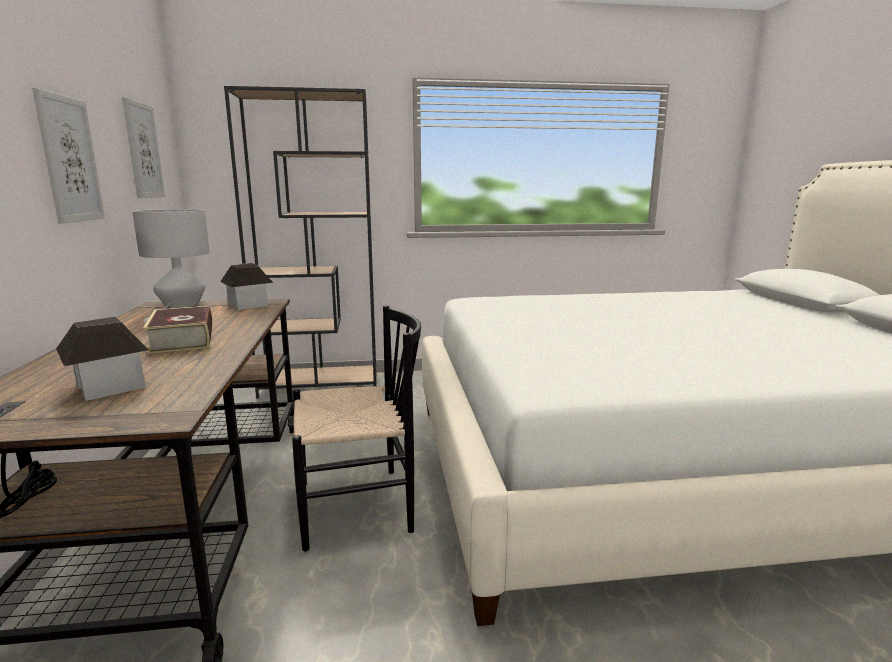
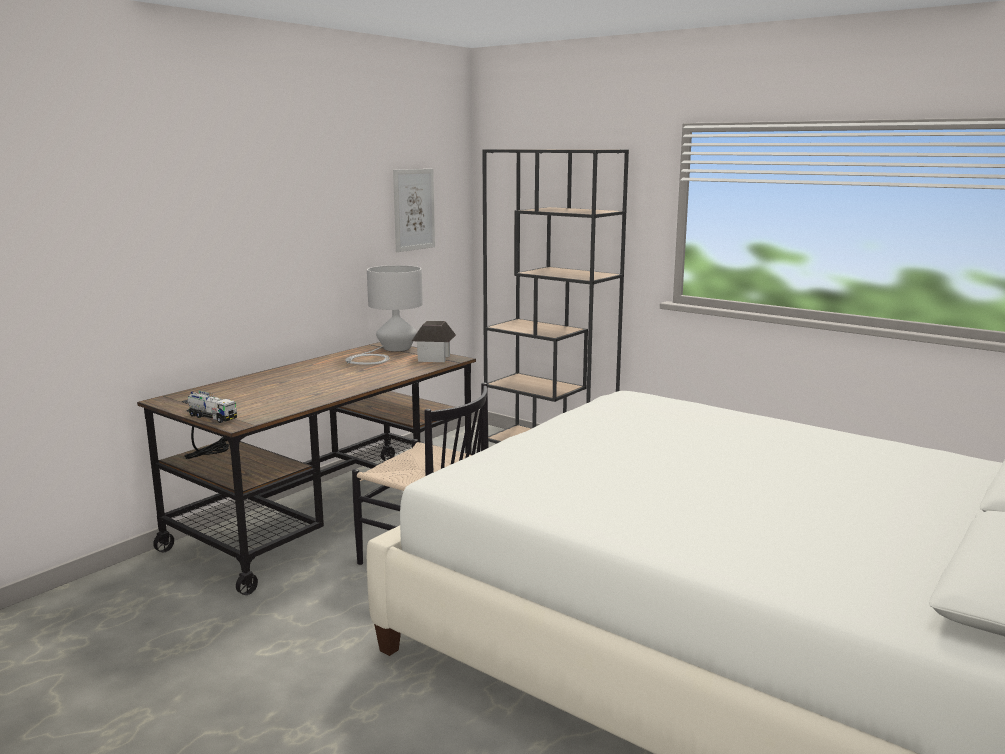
camera: 45 degrees right, 0 degrees up
picture [32,88,105,224] -> none
toy house [56,317,148,401] -> none
book [143,306,212,354] -> none
none -> toy truck [187,390,237,423]

